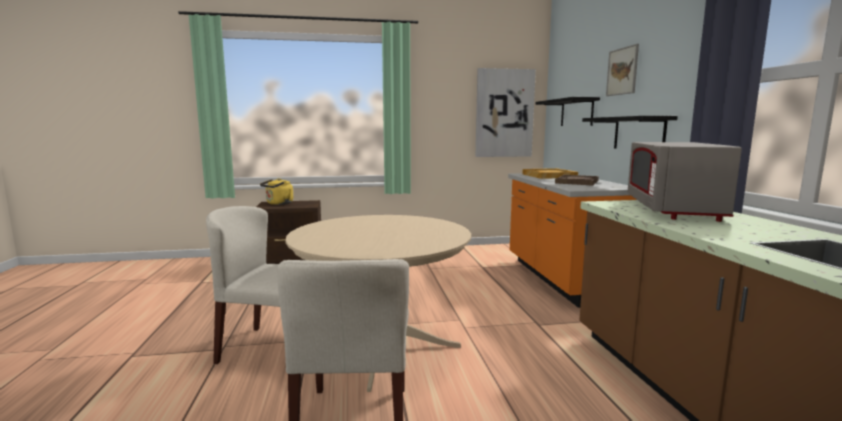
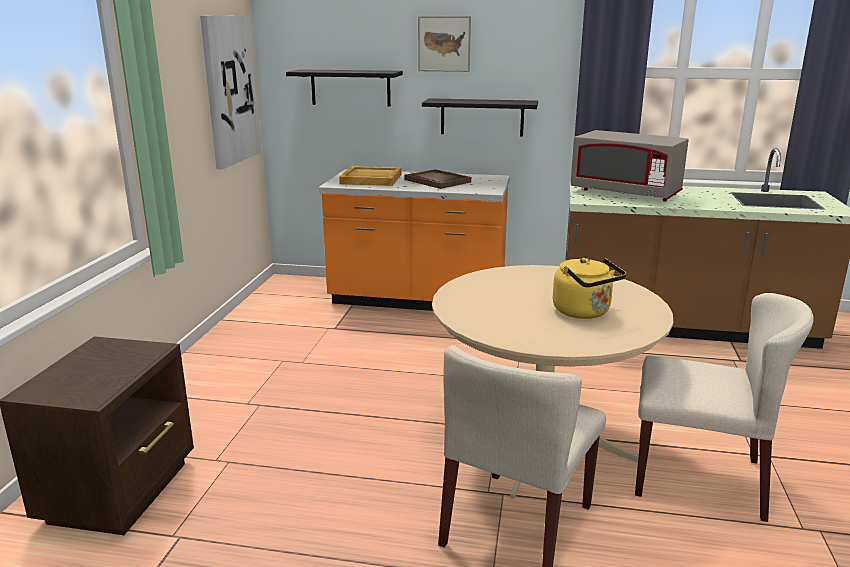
camera: 70 degrees left, 10 degrees up
yellow kettle [260,178,293,205] -> yellow kettle moved to [553,258,626,319]

